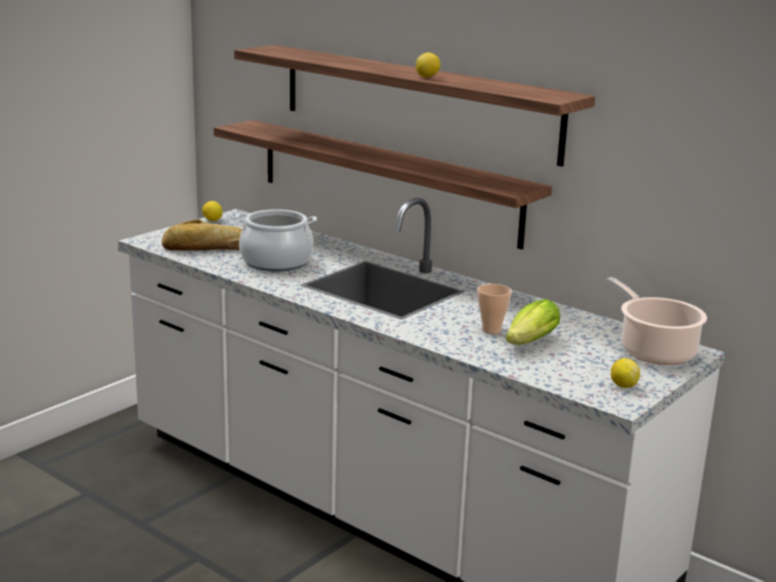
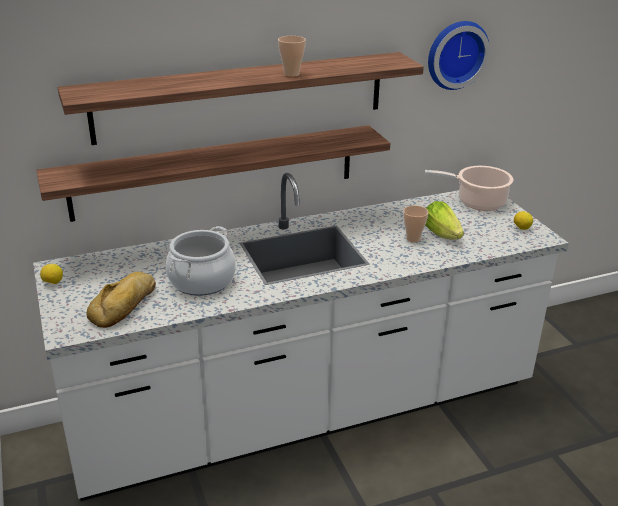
camera: 60 degrees left, 10 degrees up
lemon [416,53,440,78] -> cup [278,36,306,77]
none -> wall clock [428,21,490,90]

